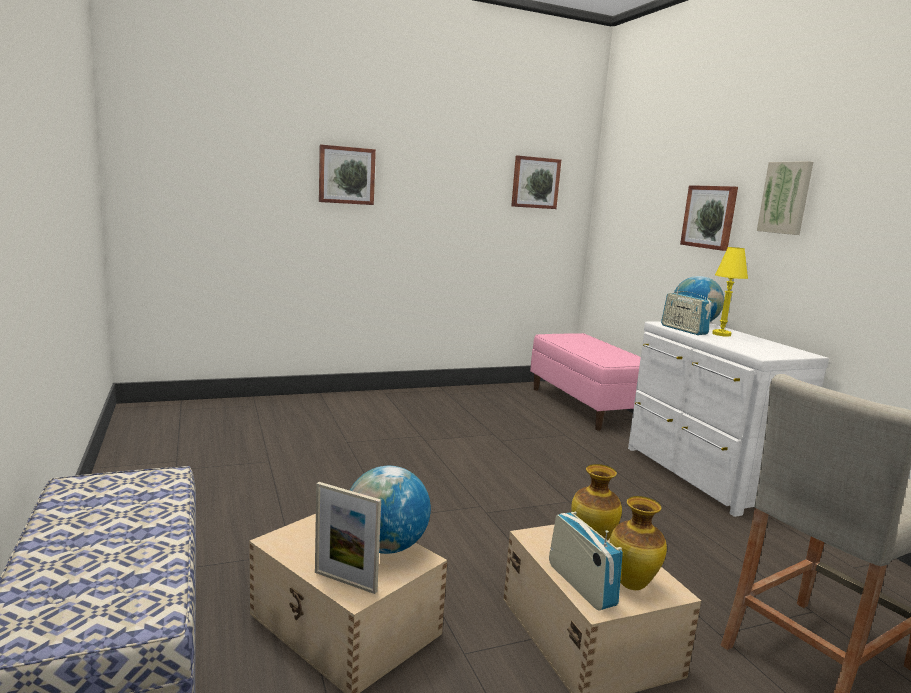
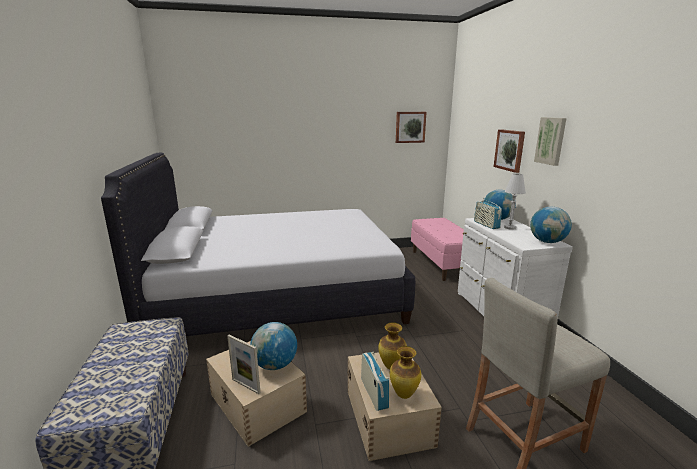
camera: 10 degrees right, 5 degrees up
picture [319,144,376,205] -> none
yellow table lamp [712,247,748,337] -> white table lamp [504,173,526,230]
none -> white bed [101,153,415,336]
none -> globe [530,207,572,243]

